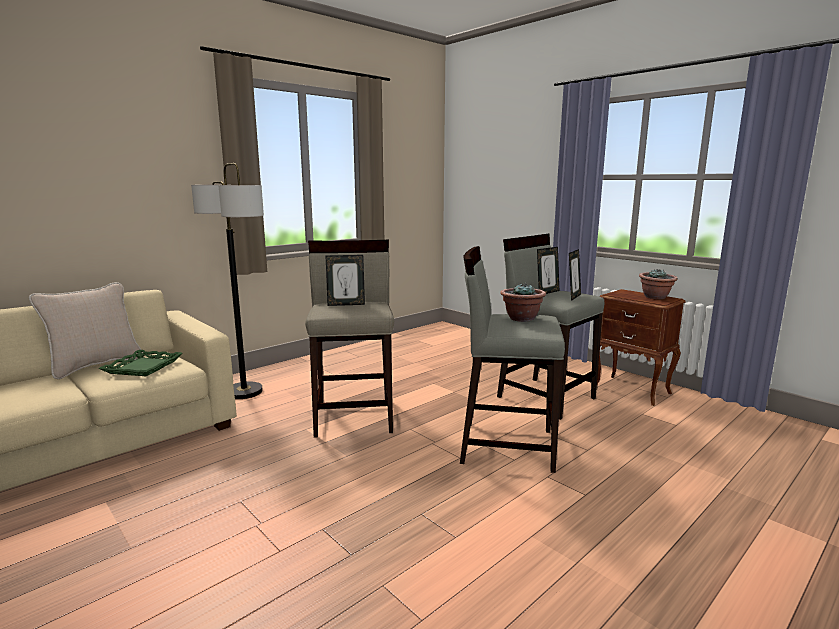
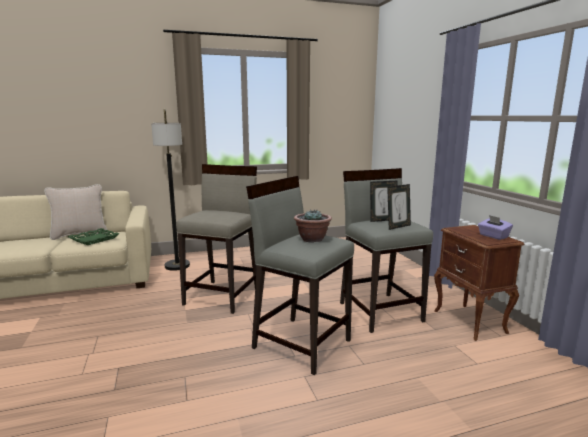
camera: 25 degrees right, 0 degrees up
picture frame [325,255,365,306] -> none
potted plant [639,269,678,299] -> purple tissue box [478,215,513,240]

